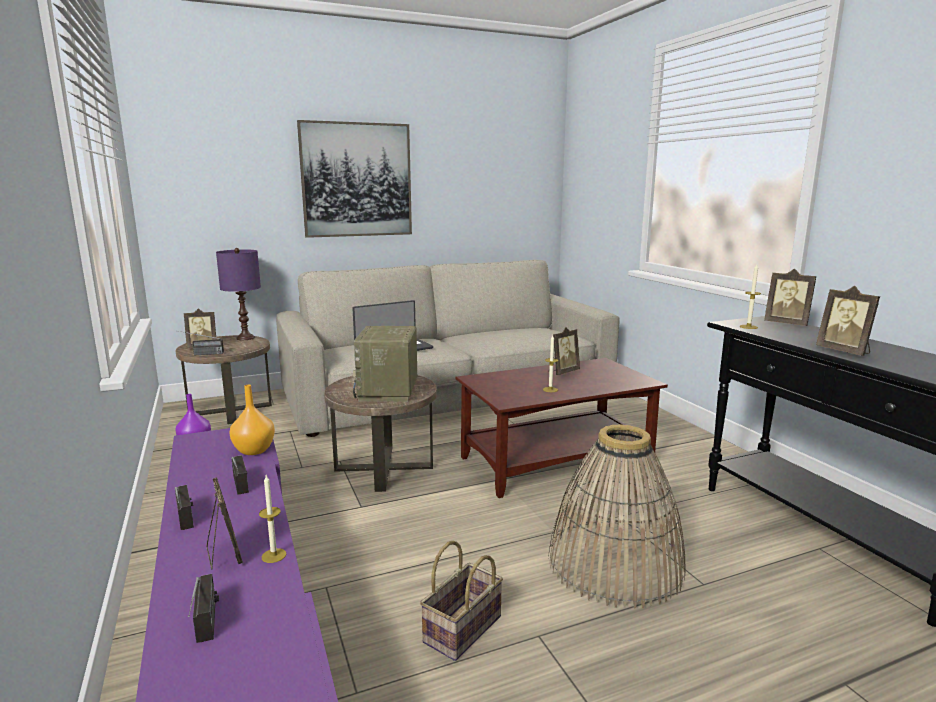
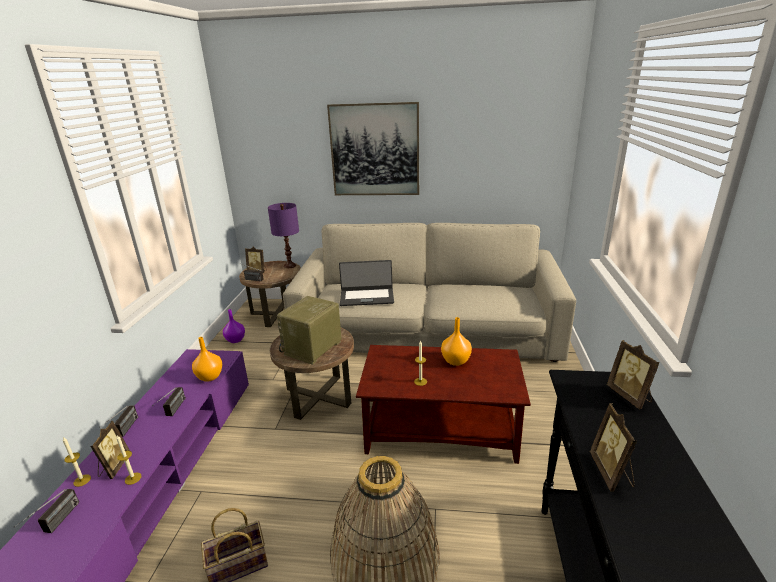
camera: 30 degrees right, 10 degrees up
picture frame [553,327,580,375] -> orange vase [441,317,472,366]
candle [740,264,761,329] -> candle moved to [63,437,91,487]

